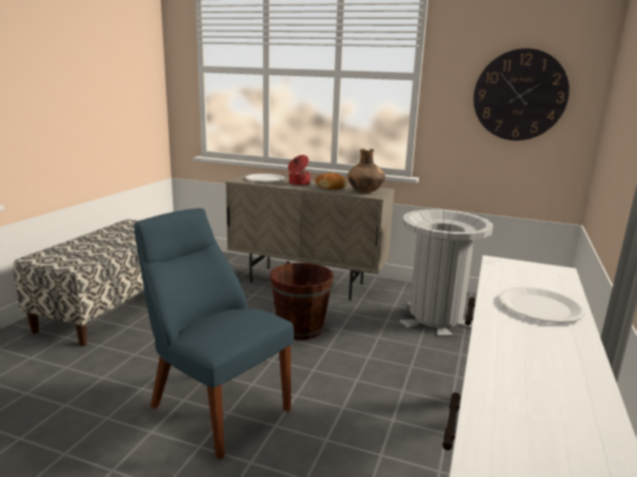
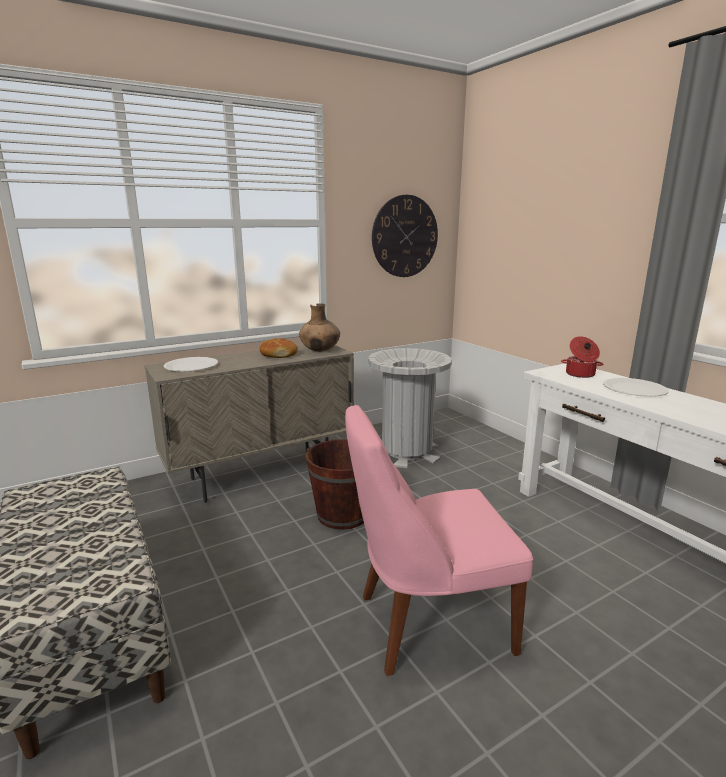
camera: 50 degrees left, 0 degrees up
blue chair [134,208,294,460] -> pink chair [345,405,533,676]
cooking pot [288,155,310,186] -> cooking pot moved to [561,336,603,378]

